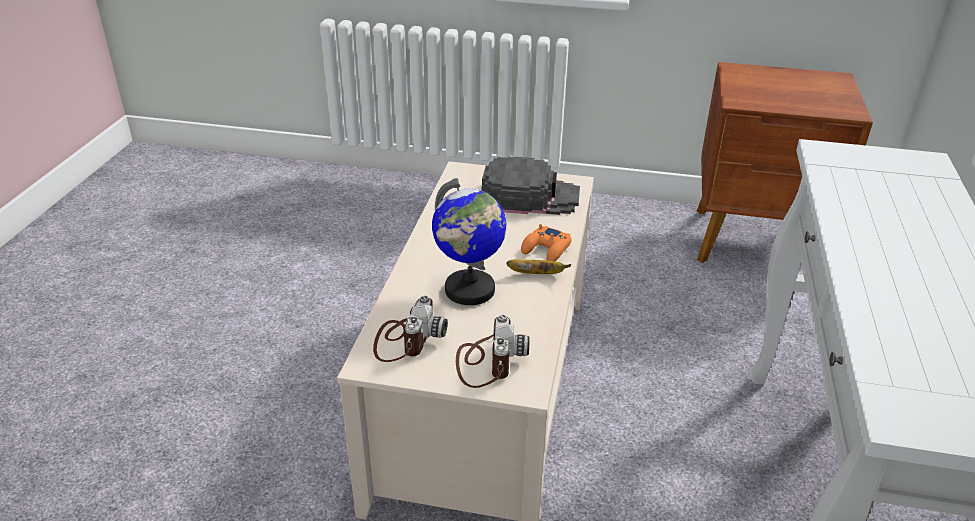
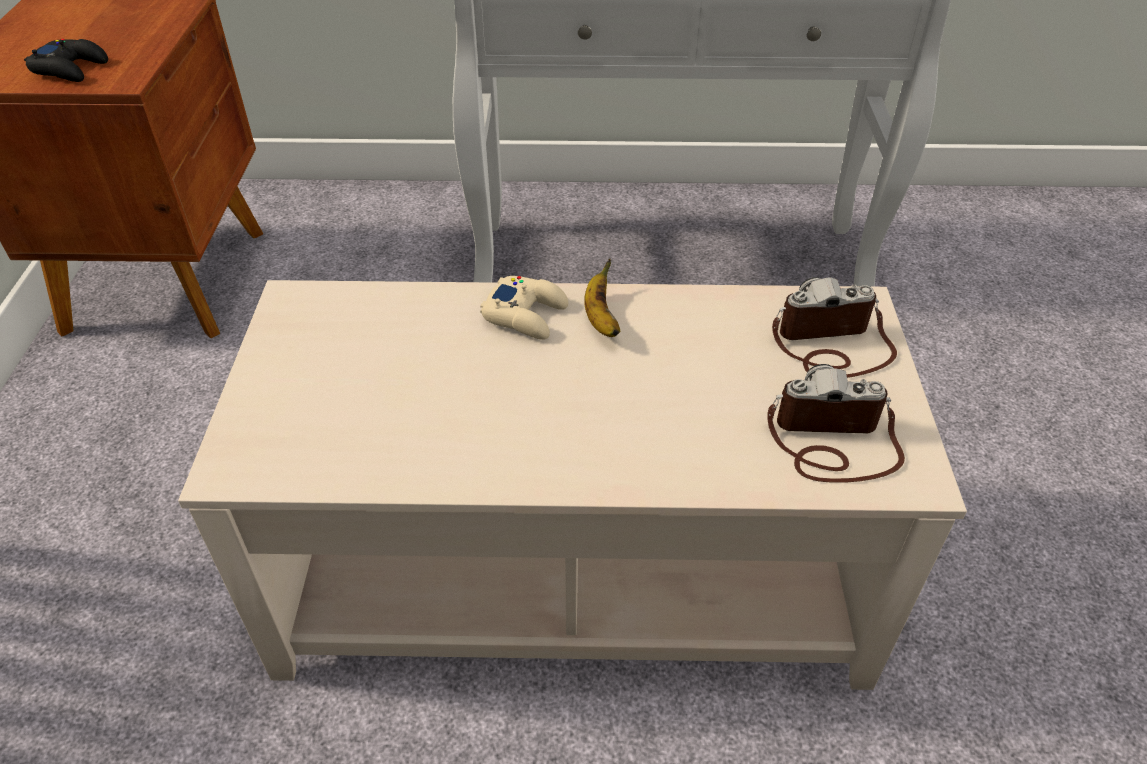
camera: 100 degrees left, 10 degrees up
globe [432,178,506,305] -> none
black cap [482,156,580,215] -> none
orange game controller [521,224,572,261] -> beige game controller [480,276,568,340]
none -> black game controller [24,39,108,82]

